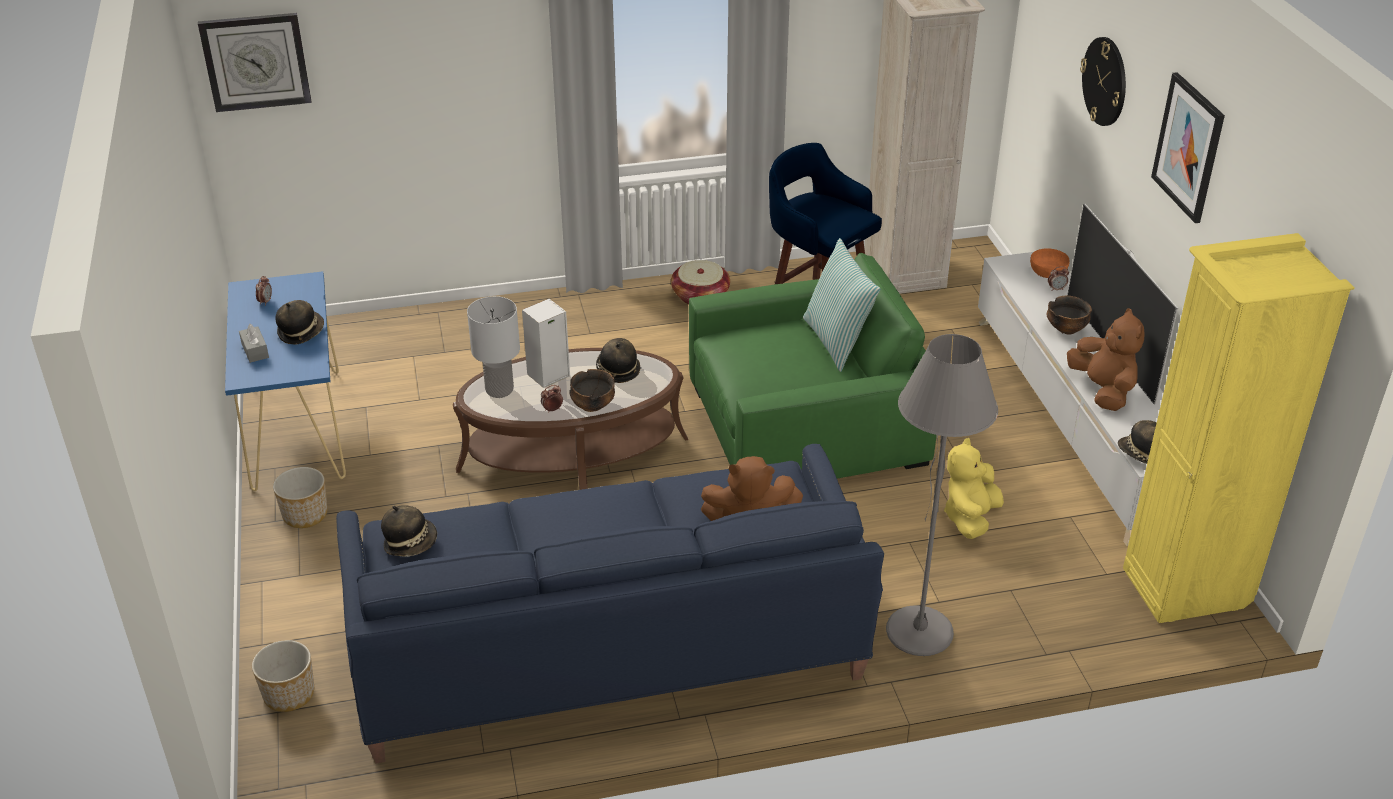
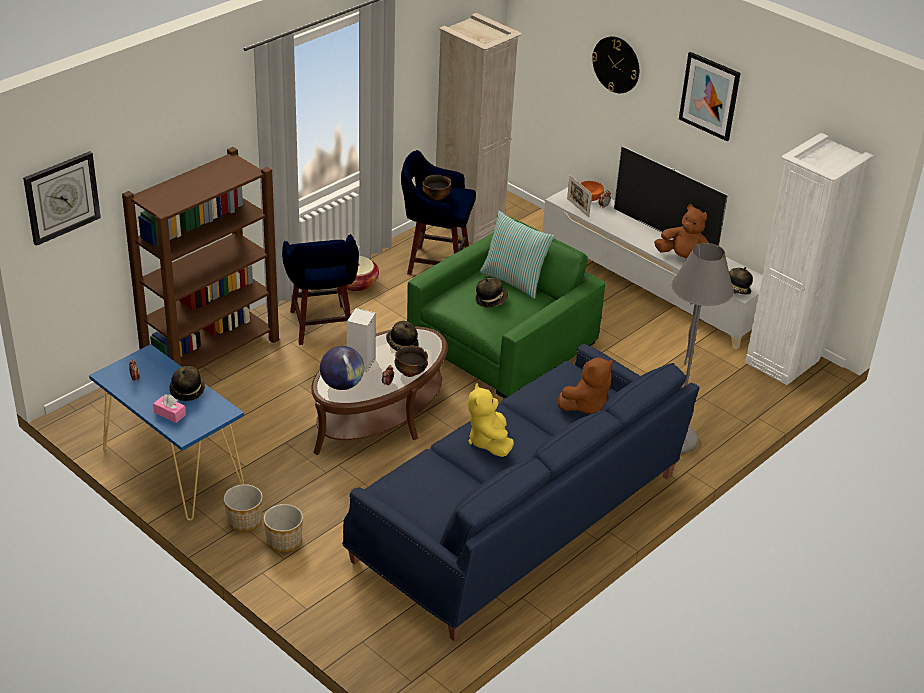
camera: 35 degrees left, 0 degrees up
grey tissue box [239,324,269,363] -> pink tissue box [153,394,186,423]
planter [252,640,314,712] -> planter moved to [264,504,303,552]
hat [381,505,437,557] -> hat moved to [476,278,508,308]
grey table lamp [467,296,520,398] -> globe [320,346,364,390]
yellow plush toy [944,438,1004,539] -> yellow plush toy moved to [468,383,514,457]
bowl [1046,296,1092,335] -> bowl moved to [422,175,451,201]
yellow cabinet [1123,233,1355,623] -> white cabinet [745,133,874,385]
none -> brown bookcase [122,147,279,370]
none -> blue stool [282,234,359,345]
none -> picture frame [567,175,592,218]

